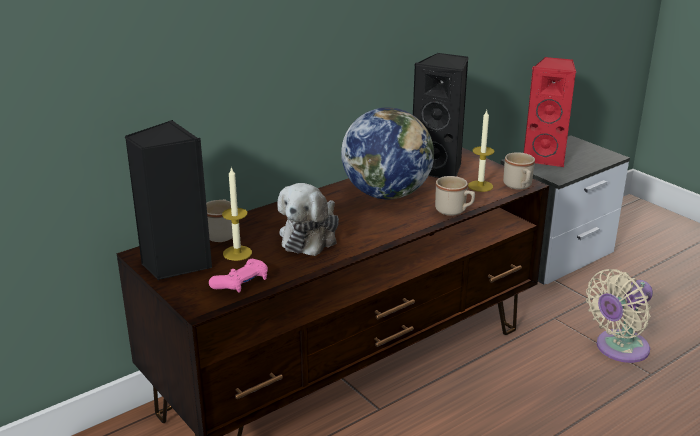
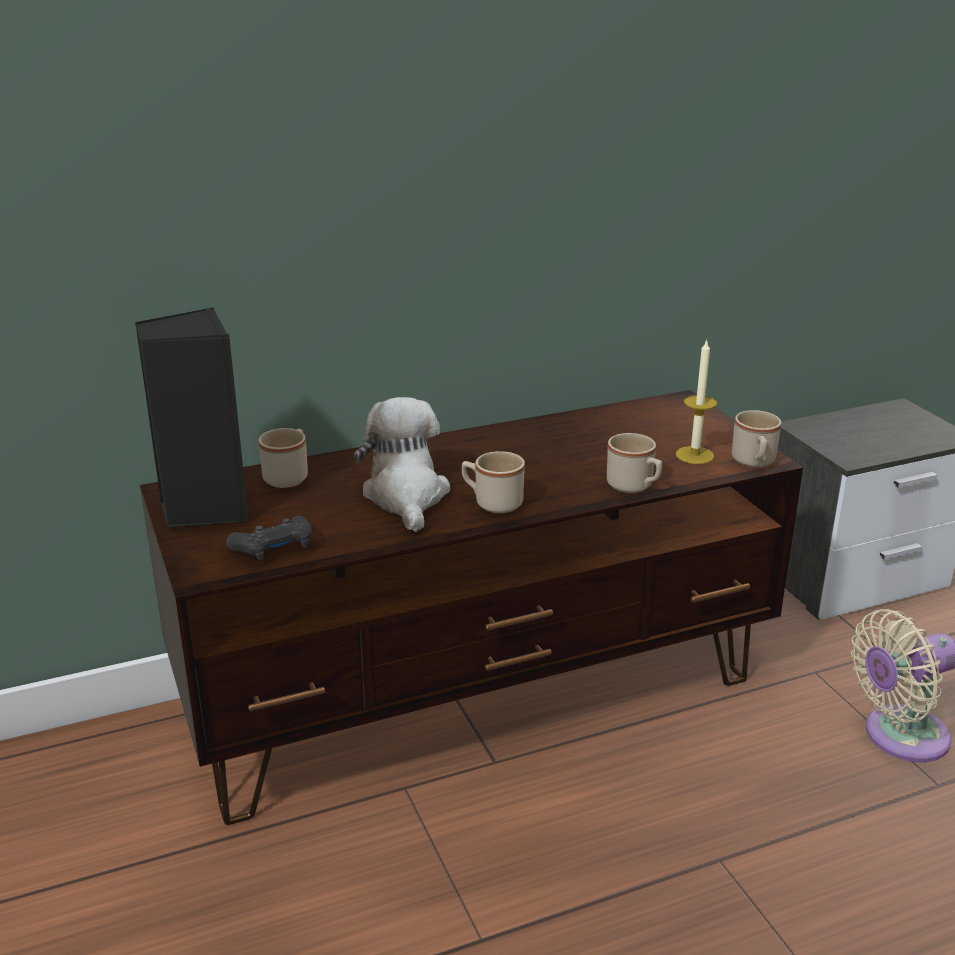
camera: 15 degrees right, 0 degrees up
pink game controller [209,259,268,292] -> black game controller [226,516,312,561]
candle [222,167,252,261] -> none
plush toy [277,183,339,256] -> plush toy turned 135 degrees clockwise [354,397,450,532]
globe [341,107,434,199] -> none
black speaker [413,53,468,178] -> none
red speaker [524,57,576,167] -> none
none -> beige mug [462,451,525,513]

